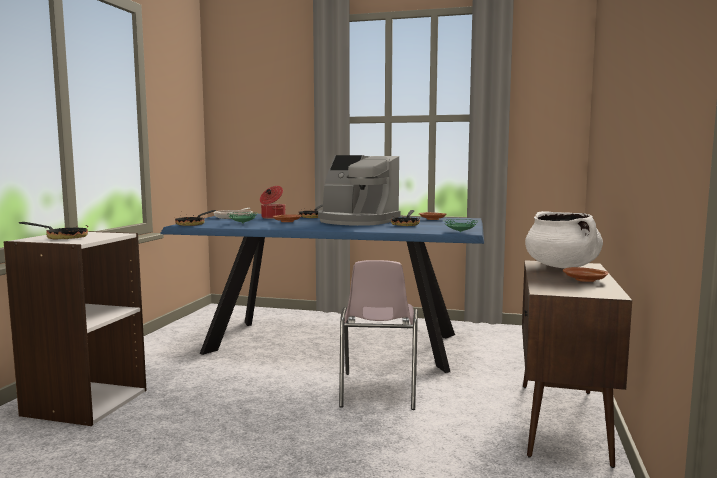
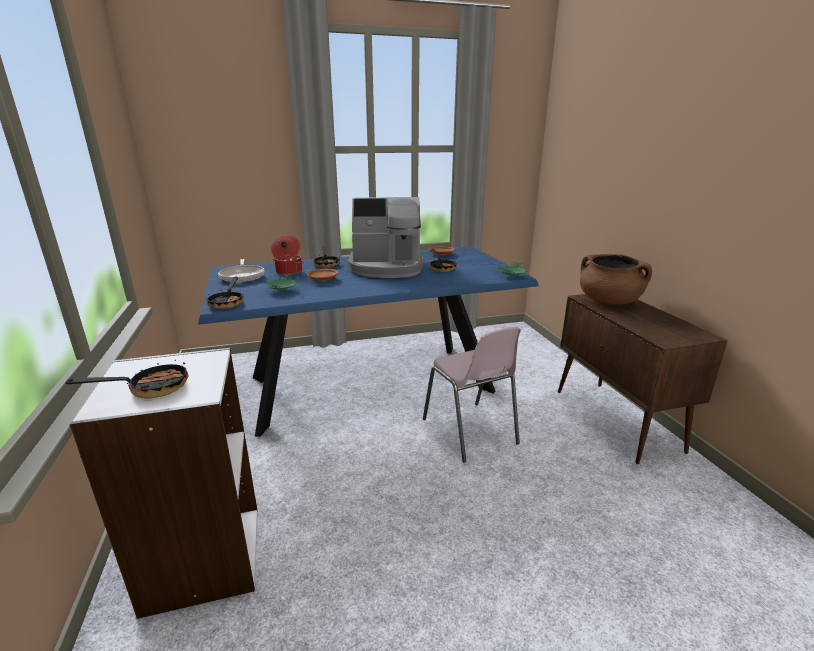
camera: 30 degrees left, 15 degrees up
white cooking pot [525,211,603,268] -> brown cooking pot [580,254,652,305]
brown plate [563,267,609,282] -> none

